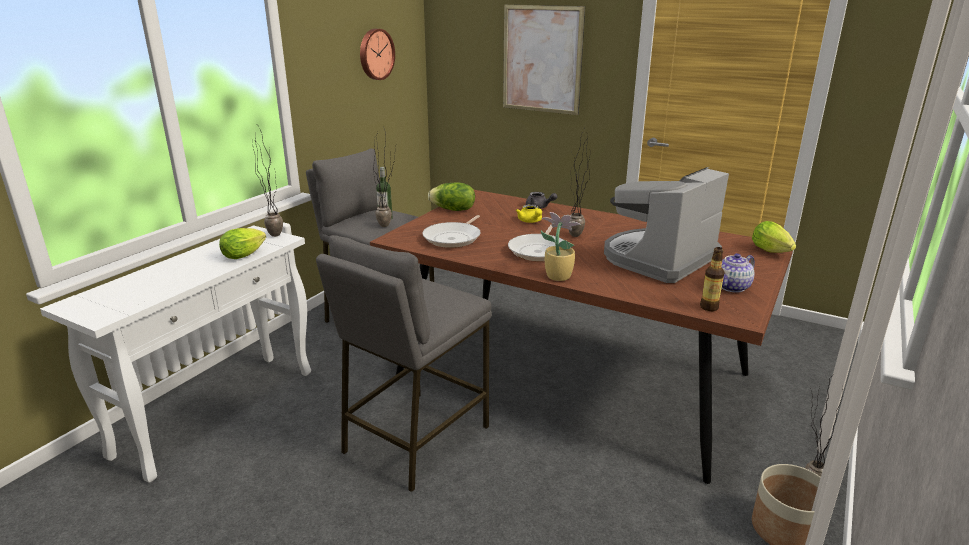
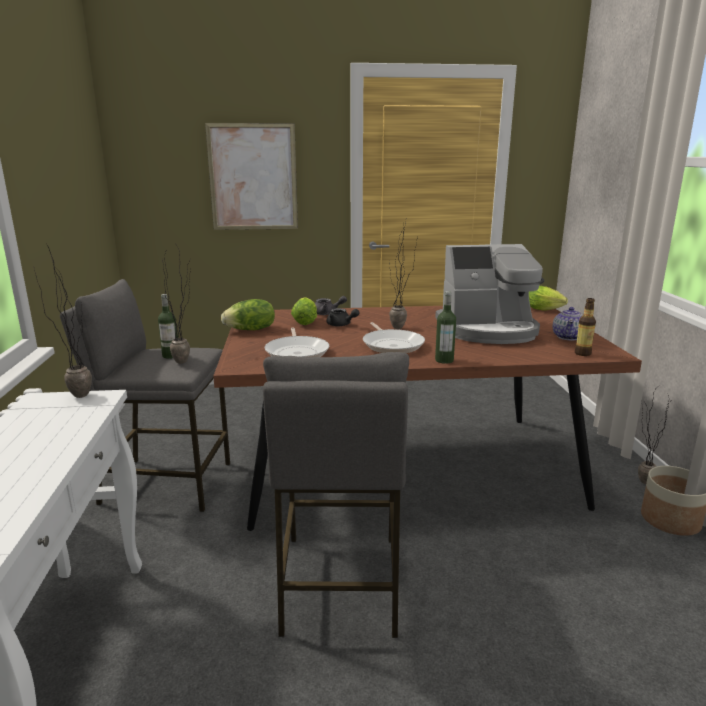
camera: 35 degrees left, 5 degrees down
lettuce [219,228,266,259] -> lettuce moved to [291,297,317,325]
wall clock [360,29,395,80] -> none
yellow teapot [516,204,542,223] -> black teapot [327,308,359,326]
potted plant [541,212,581,281] -> bottle [435,291,456,364]
coffee machine [604,167,729,283] -> coffee machine turned 105 degrees counterclockwise [435,244,544,344]

